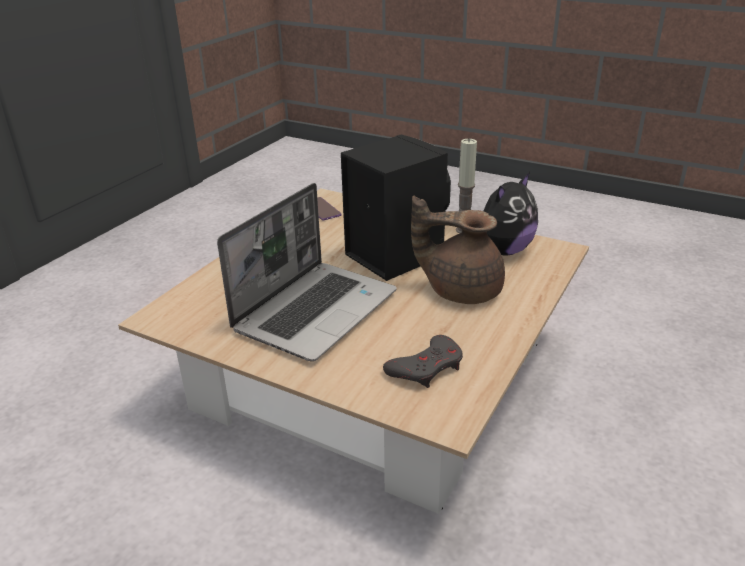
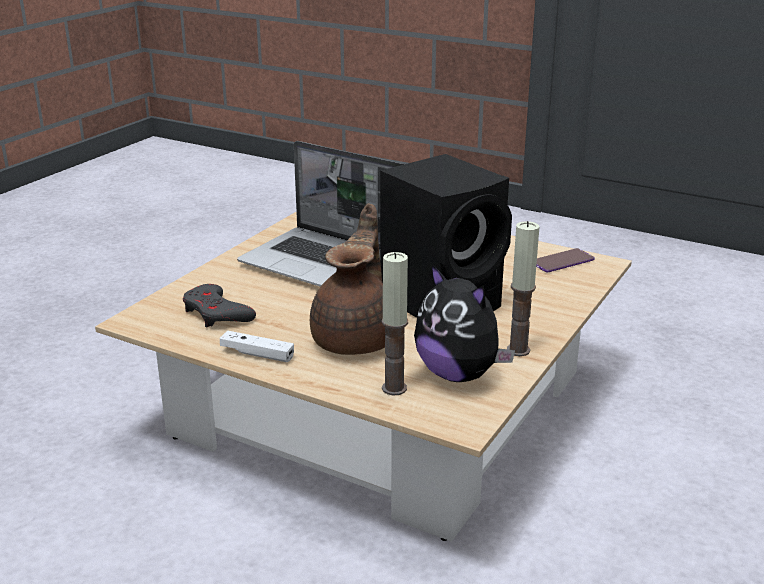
camera: 90 degrees right, 5 degrees down
none -> white game controller [220,331,294,362]
none -> candle [381,252,408,395]

